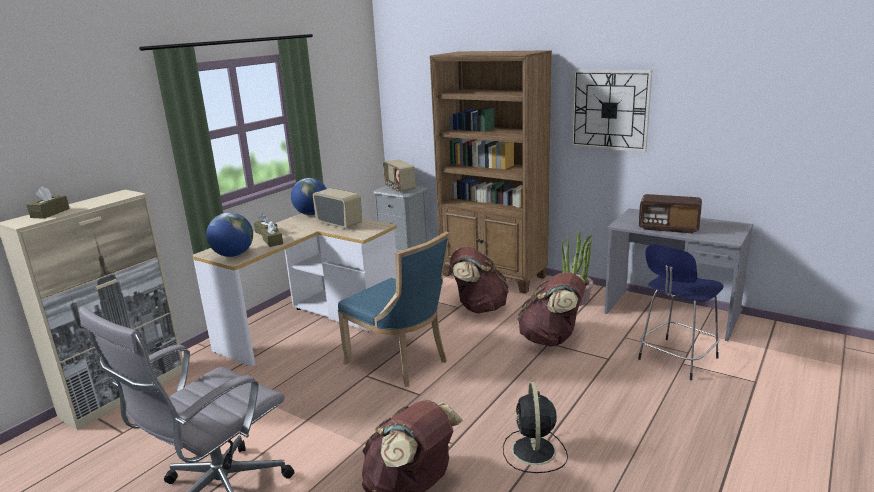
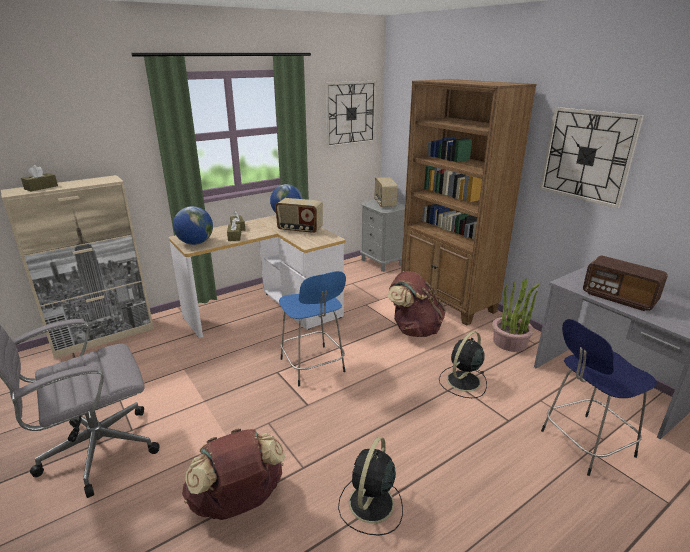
camera: 20 degrees right, 5 degrees up
radio [312,188,362,229] -> radio turned 135 degrees clockwise [275,198,323,234]
blue chair [338,231,449,387] -> blue stool [279,271,346,387]
brown backpack [517,272,586,347] -> black fan [439,331,487,398]
none -> wall clock [325,81,377,148]

